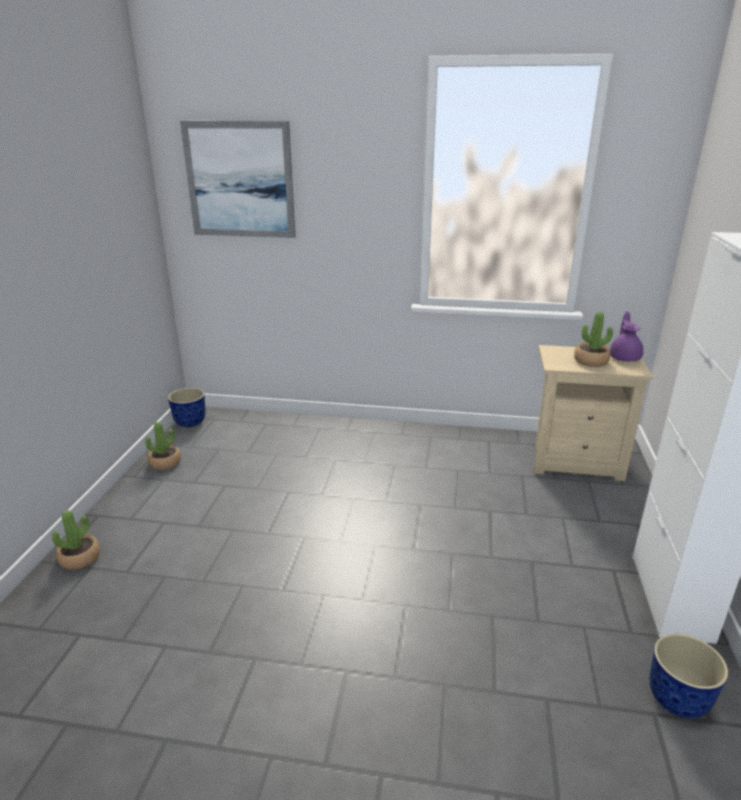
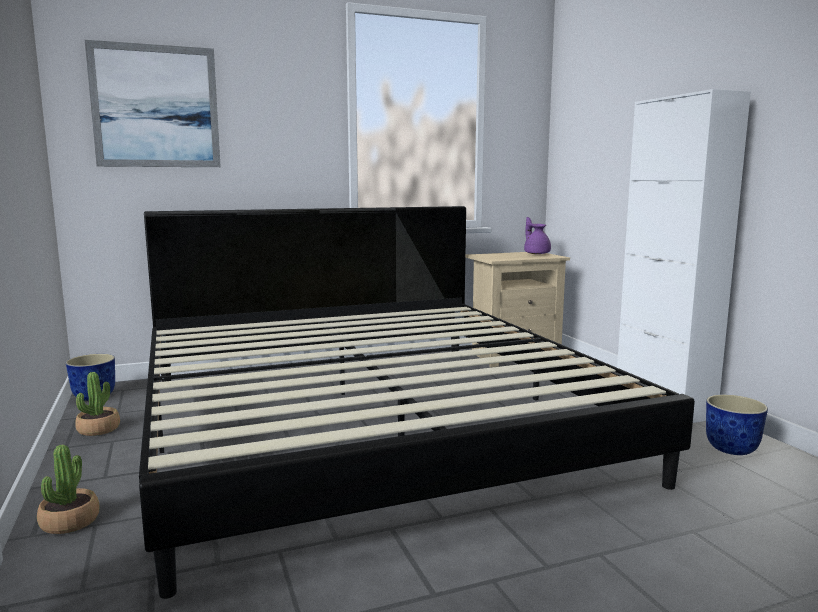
camera: 30 degrees left, 15 degrees down
potted plant [574,312,613,367] -> none
none -> bed [139,206,695,599]

